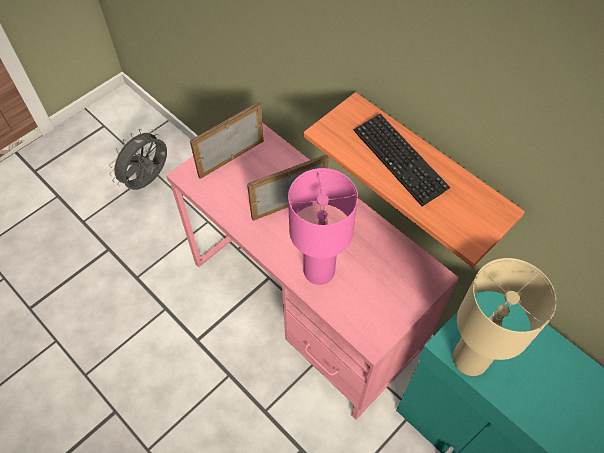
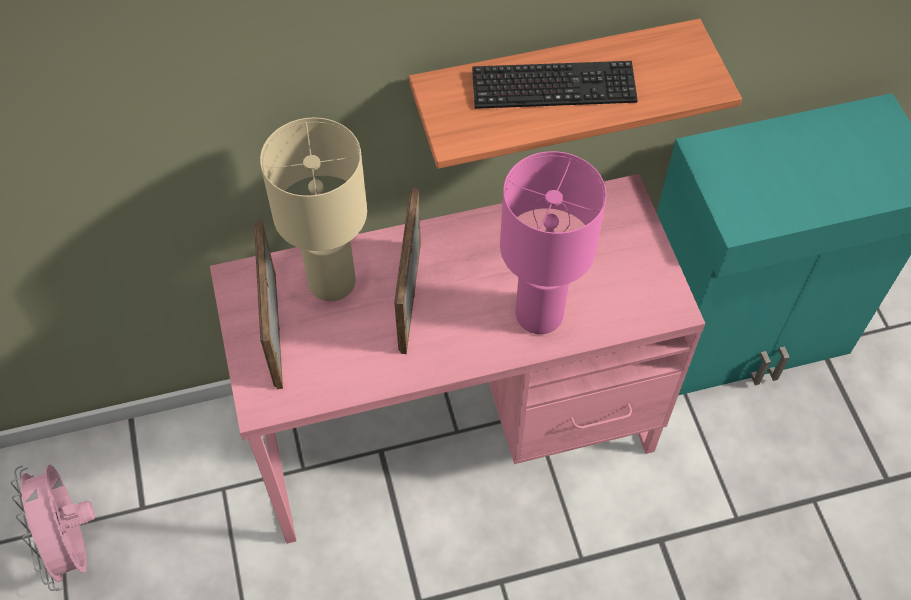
camera: 60 degrees left, 0 degrees up
grey fan [109,129,167,190] -> pink fan [11,465,95,591]
beige table lamp [453,258,556,376] -> beige table lamp moved to [260,117,367,301]

